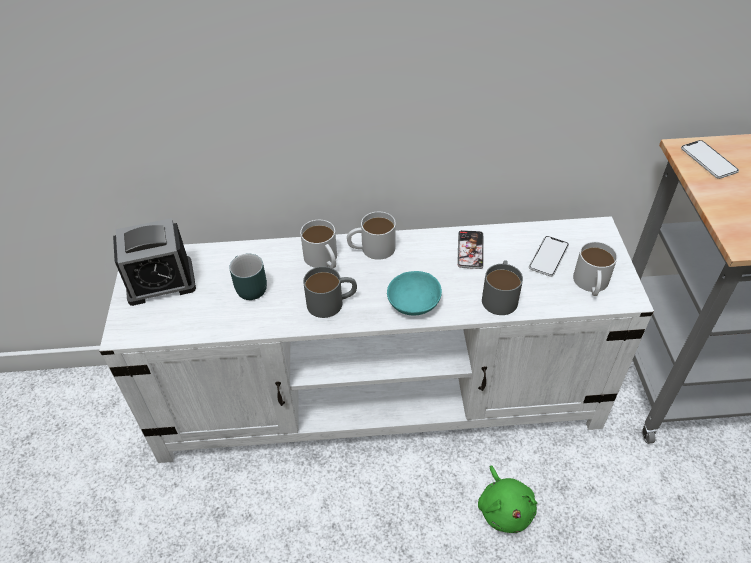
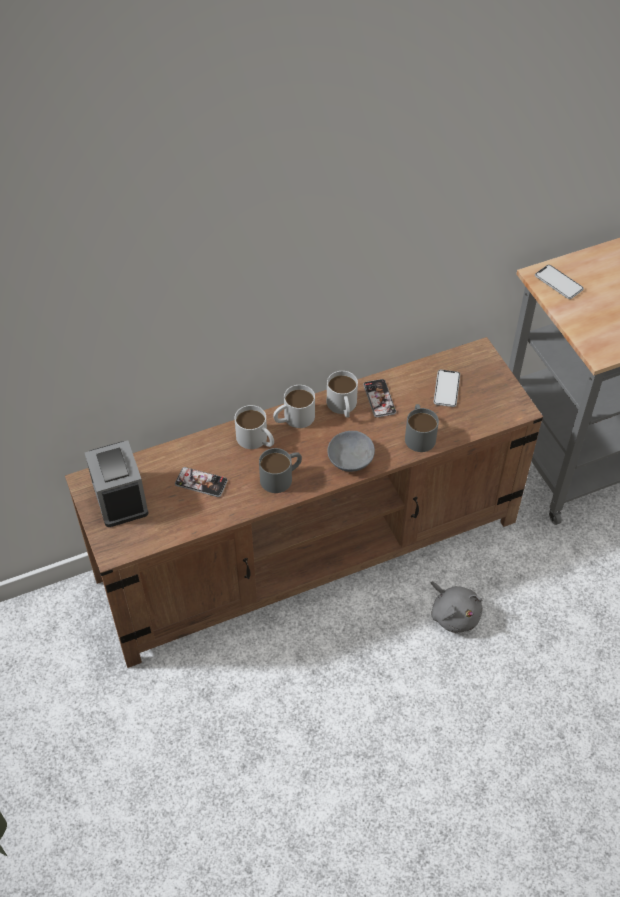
camera: 20 degrees left, 5 degrees up
white tv stand [99,216,654,463] -> brown tv stand [65,337,543,668]
alarm clock [113,218,196,306] -> alarm clock turned 105 degrees clockwise [85,441,148,527]
turquoise mug [229,254,267,300] -> phone [175,467,228,497]
turquoise bowl [387,271,442,315] -> grey bowl [327,431,375,472]
green plush toy [478,465,537,533] -> grey plush toy [431,581,483,633]
white mug [573,242,617,296] -> white mug moved to [327,371,358,418]

